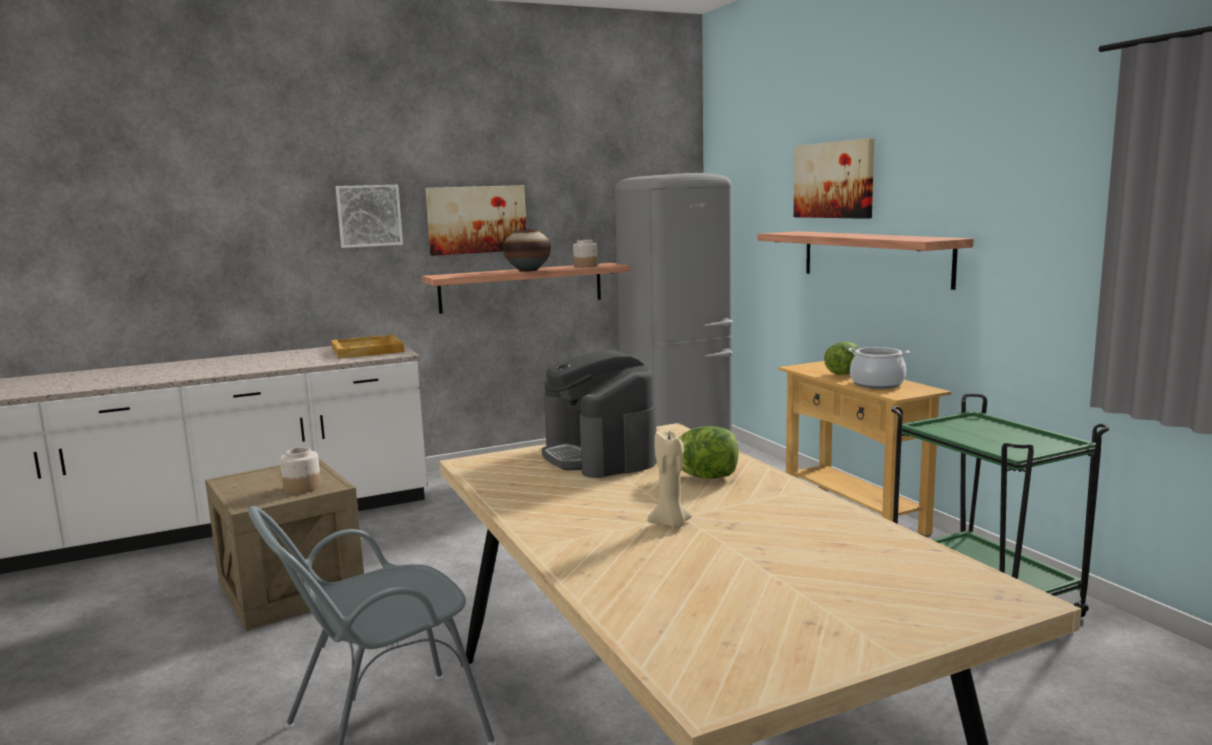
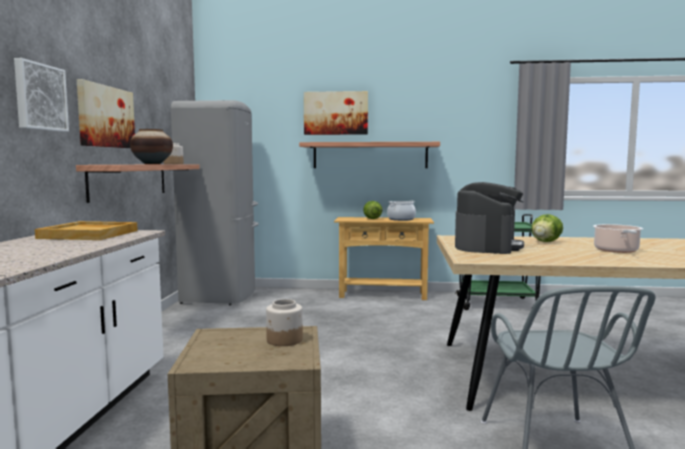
camera: 60 degrees left, 5 degrees down
coffee machine [542,350,657,478] -> coffee machine turned 75 degrees counterclockwise [455,182,524,254]
beige candle [647,431,692,527] -> cooking pot [593,224,643,253]

